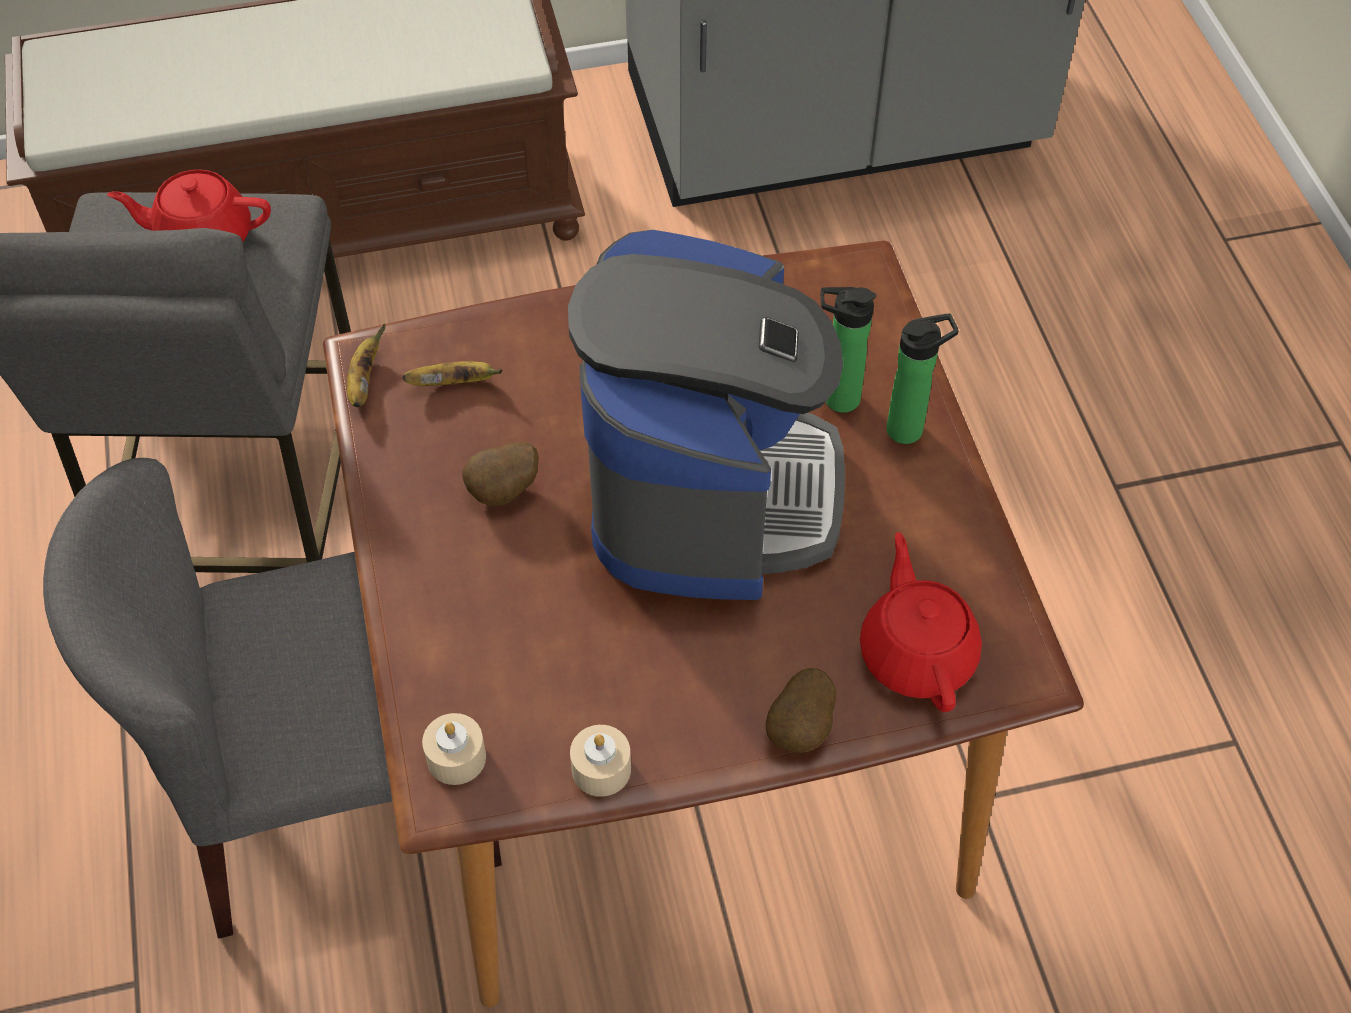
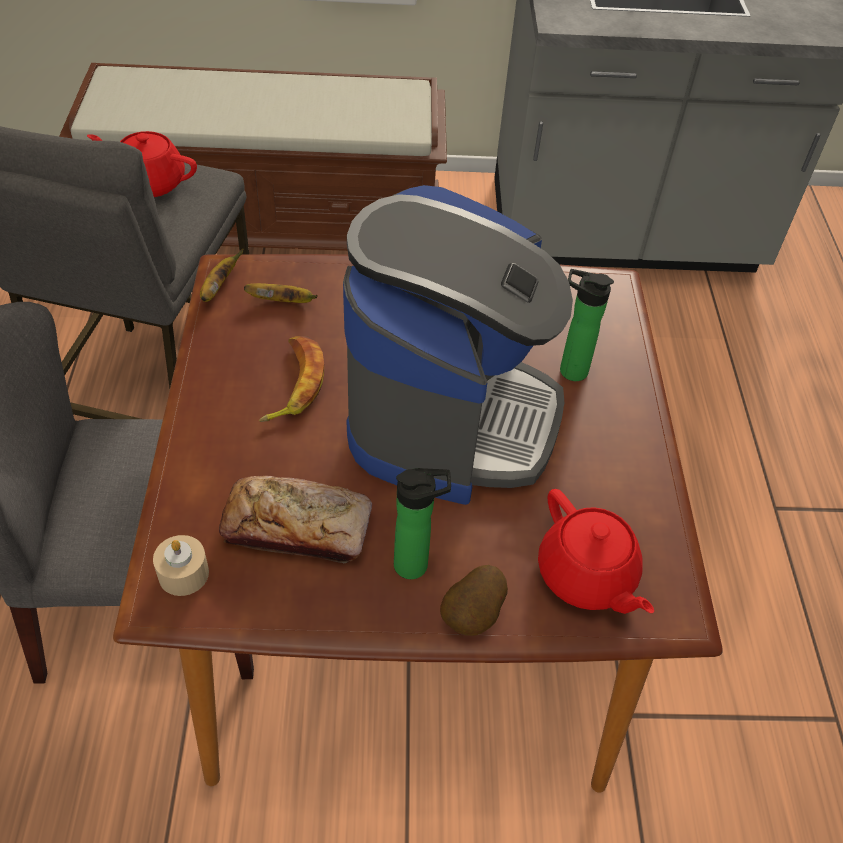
camera: 10 degrees right, 5 degrees down
potato [462,443,538,506] -> banana [259,336,324,422]
beige candle [570,725,631,797] -> none
red teapot [860,532,982,712] -> red teapot turned 150 degrees clockwise [538,489,654,614]
bottle [886,313,959,444] -> bottle moved to [394,468,451,579]
none -> bread [219,476,372,564]

